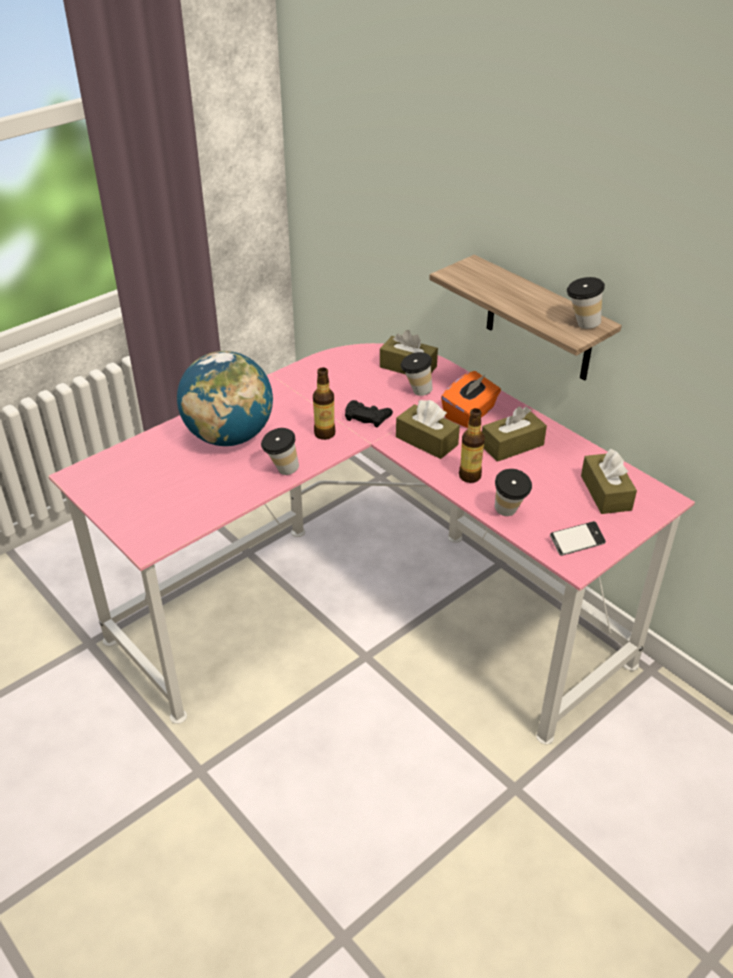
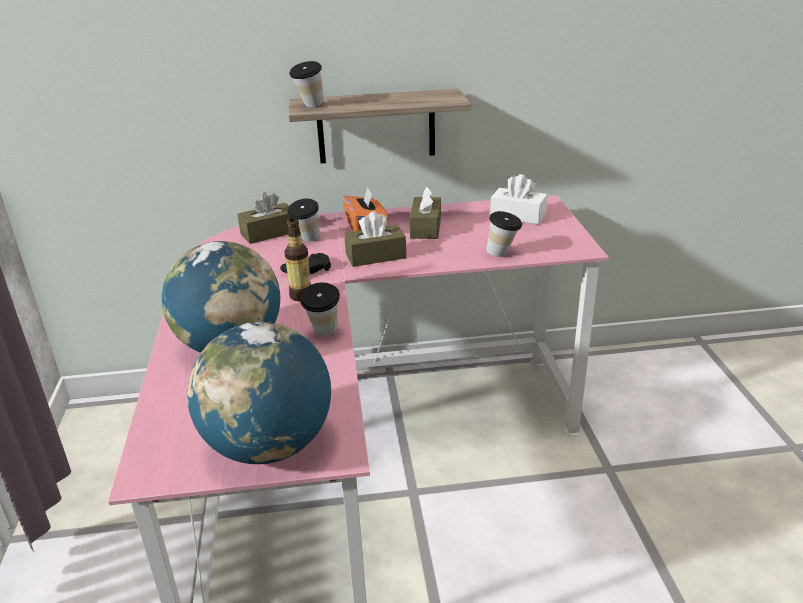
camera: 55 degrees left, 10 degrees down
bottle [459,408,485,483] -> none
phone [550,521,606,556] -> none
cup [567,277,605,329] -> cup moved to [289,61,324,107]
brown tissue box [581,448,637,514] -> white tissue box [490,174,547,225]
none -> globe [187,322,331,464]

